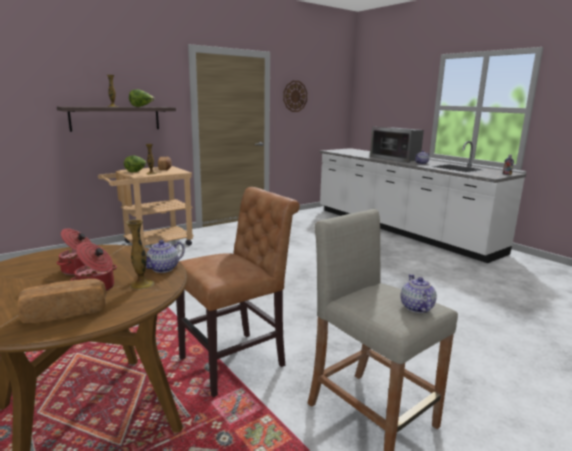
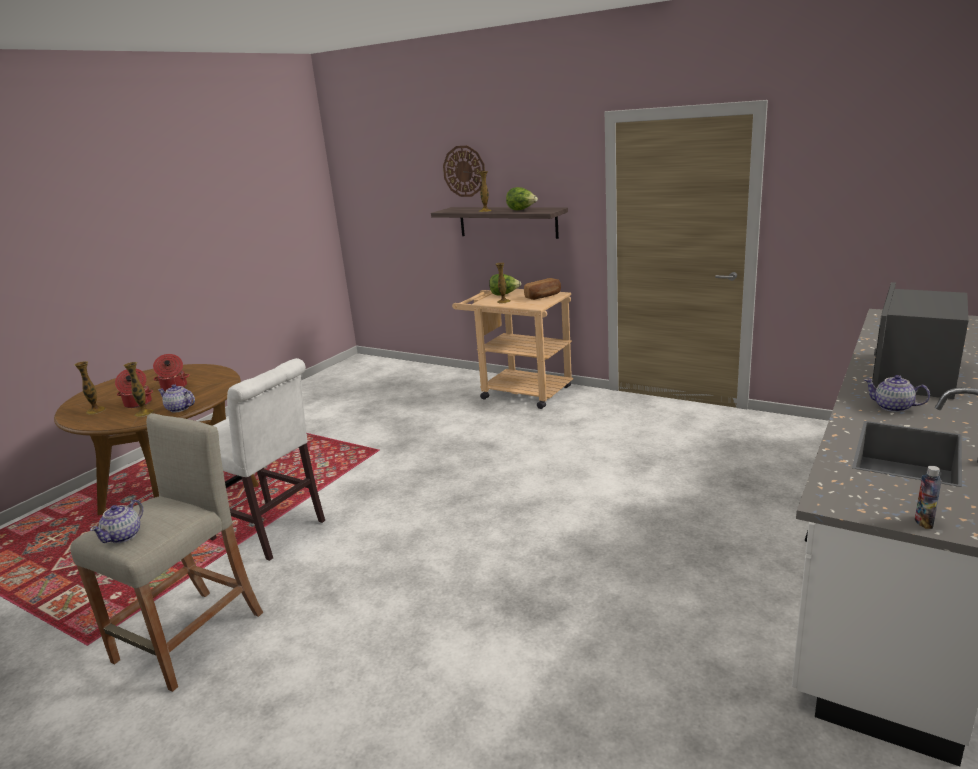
camera: 70 degrees right, 5 degrees up
bread [17,278,106,323] -> vase [74,361,106,415]
brown chair [176,187,300,397] -> white chair [210,358,325,561]
wall clock [283,81,307,112] -> wall clock moved to [443,146,485,197]
teapot [401,274,437,313] -> teapot turned 135 degrees clockwise [90,500,143,543]

